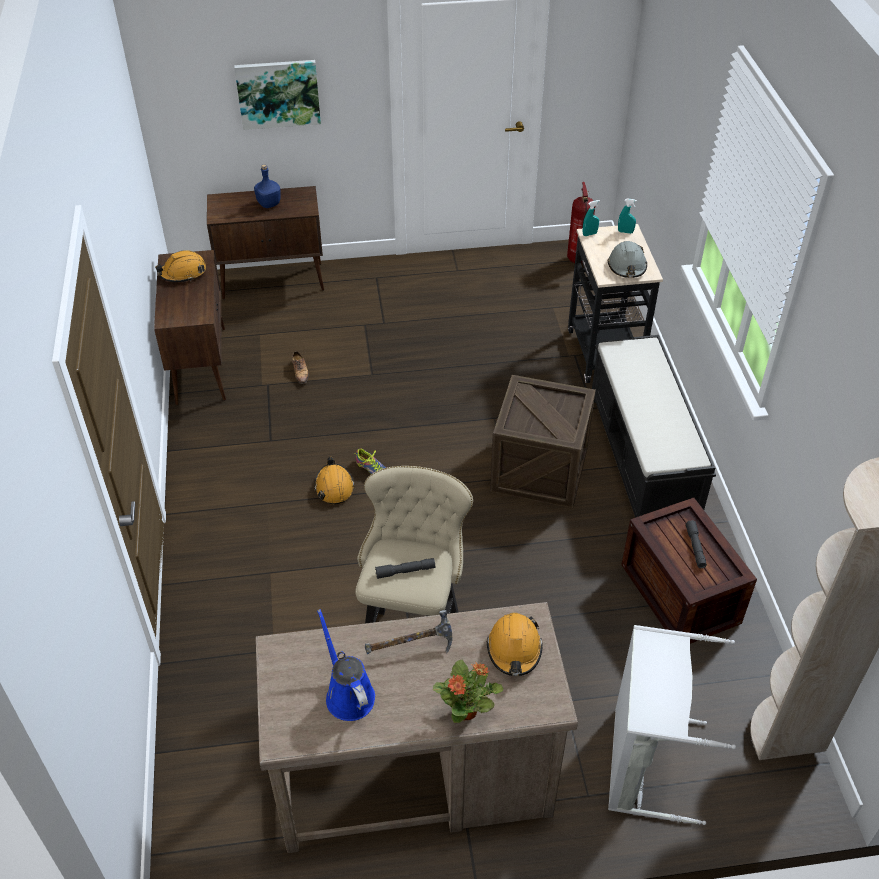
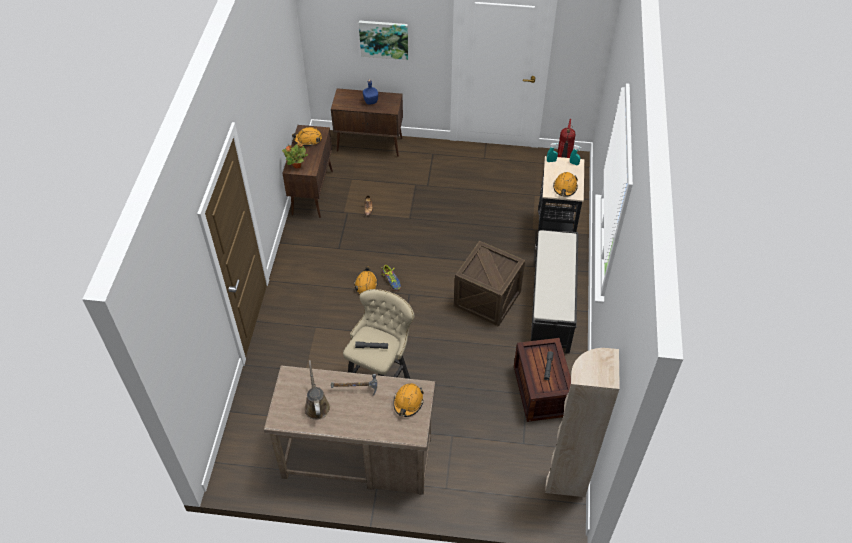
camera: 15 degrees right, 5 degrees up
blue watering can [317,609,375,721] -> brown watering can [304,360,330,420]
potted plant [433,659,503,723] -> potted plant moved to [282,143,308,168]
grey hard hat [608,241,647,278] -> orange hard hat [553,172,578,197]
grey laundry basket [608,625,736,825] -> none

